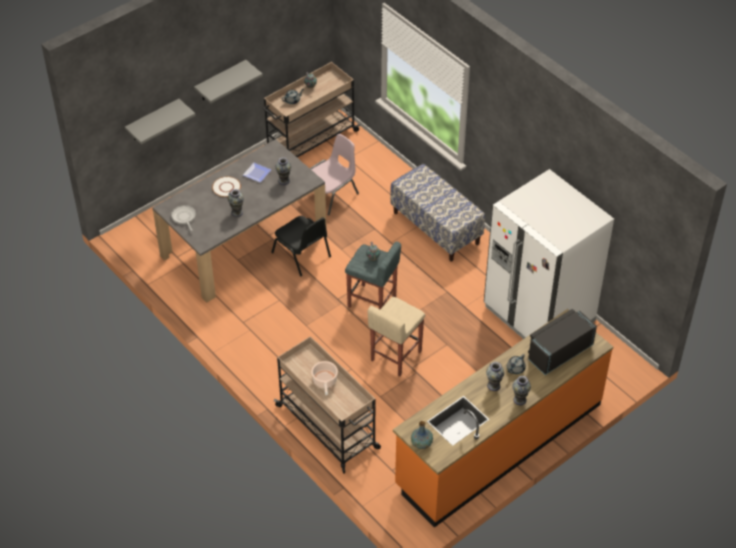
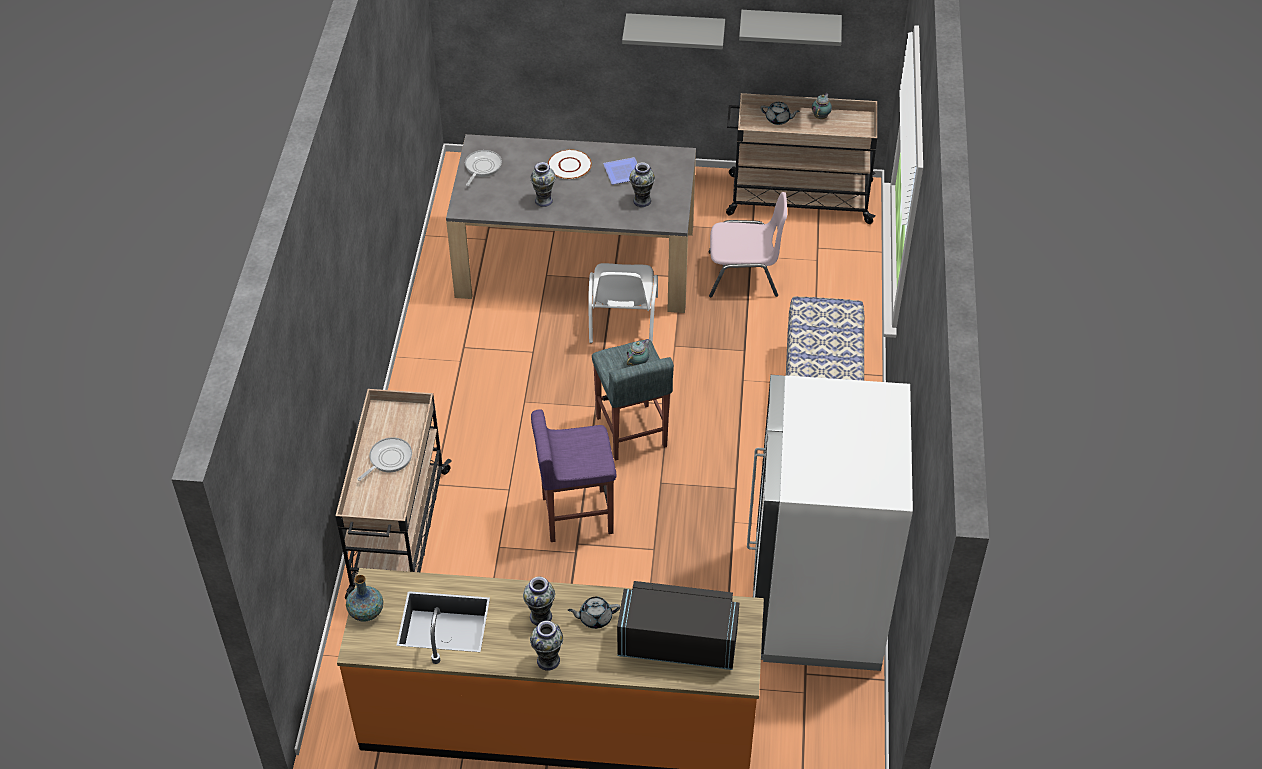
camera: 45 degrees right, 0 degrees up
grey shelf [125,99,196,144] -> grey shelf moved to [739,10,842,46]
black chair [271,216,331,276] -> white chair [588,263,658,343]
cooking pot [311,361,338,395] -> frying pan [357,437,412,481]
beige stool [368,297,425,376] -> purple stool [531,409,616,542]

